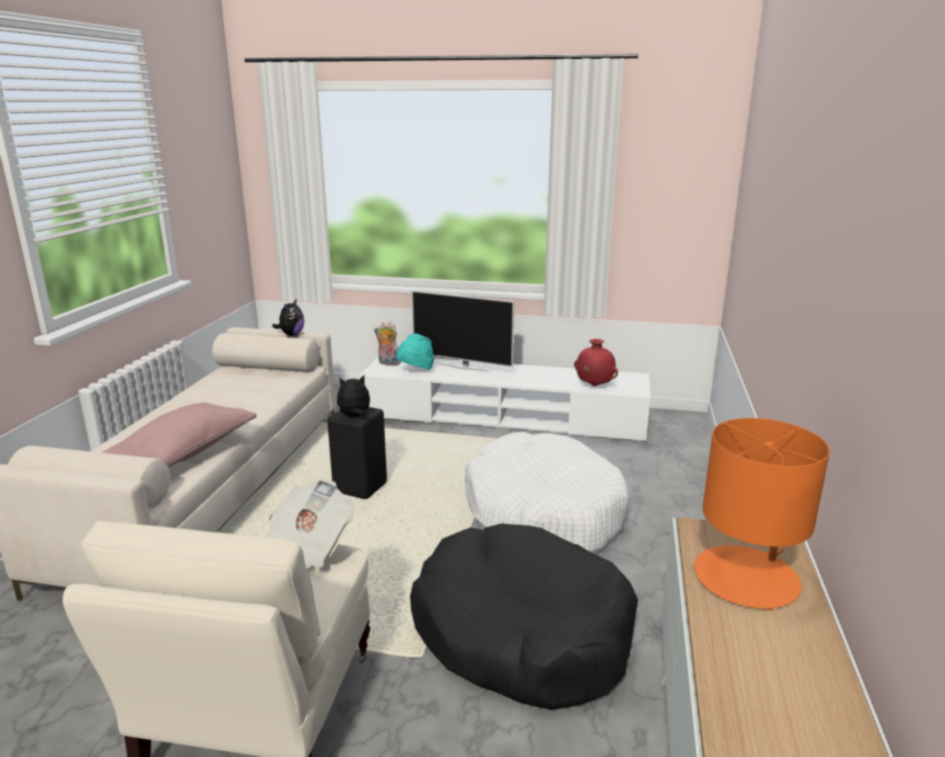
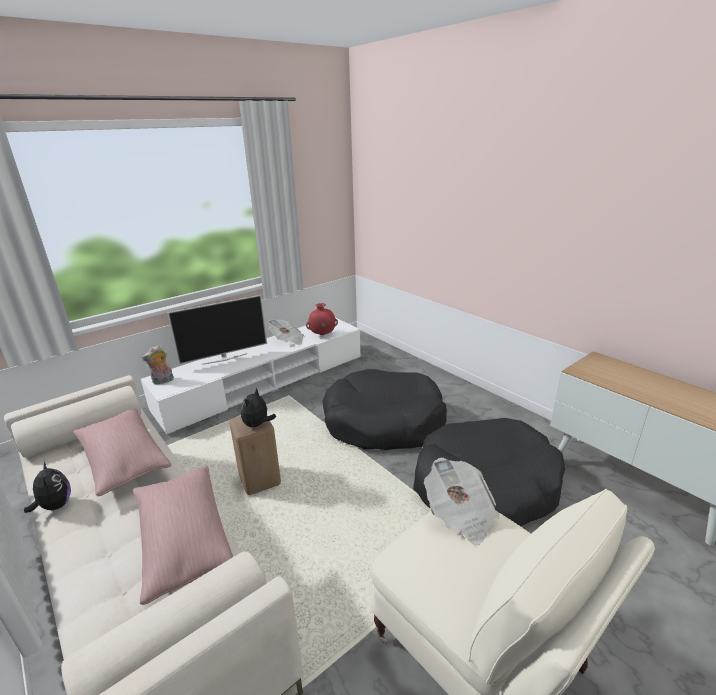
camera: 50 degrees left, 5 degrees up
plush toy [272,300,304,336] -> plush toy moved to [24,461,71,513]
black stool [327,407,387,499] -> beige stool [229,416,281,495]
turquoise hat [396,334,434,370] -> none
white dog bed [465,432,628,553] -> black dog bed [322,369,447,450]
orange table lamp [694,418,830,611] -> none
none -> pink pillow [73,409,171,496]
none -> newspaper [268,320,304,345]

